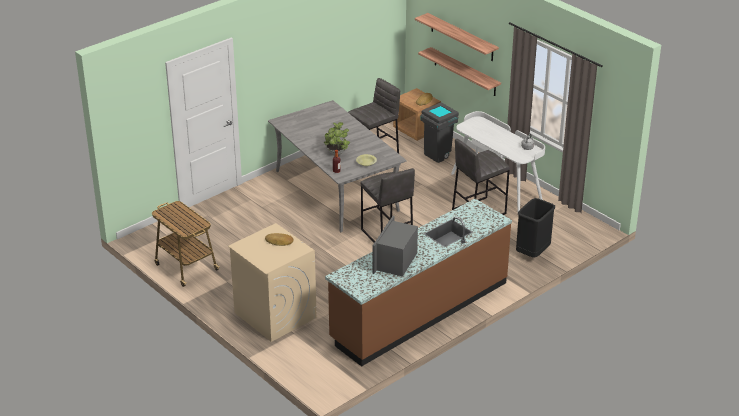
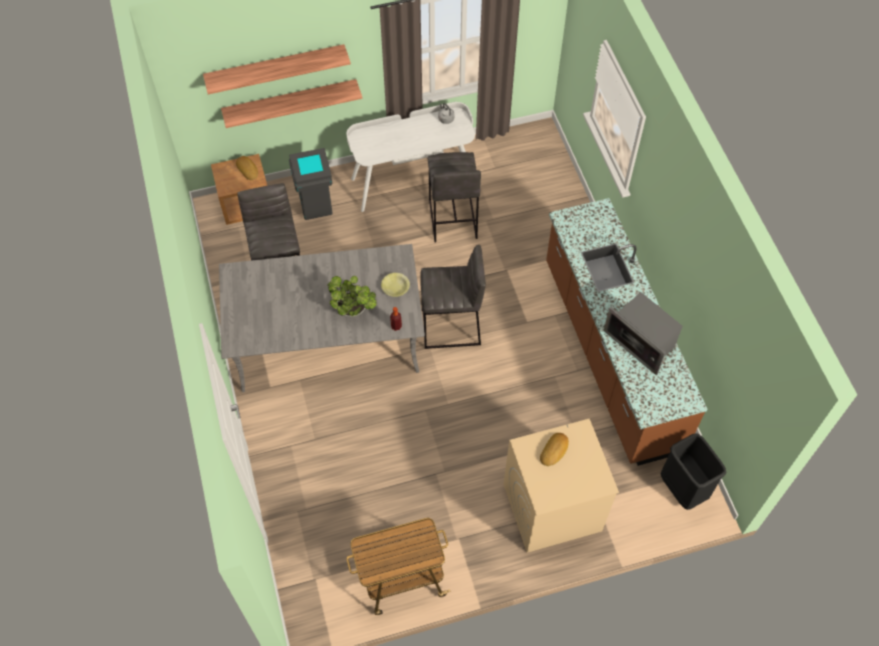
camera: 65 degrees left, 25 degrees up
black trash can [516,198,555,258] -> black trash can moved to [661,433,727,510]

